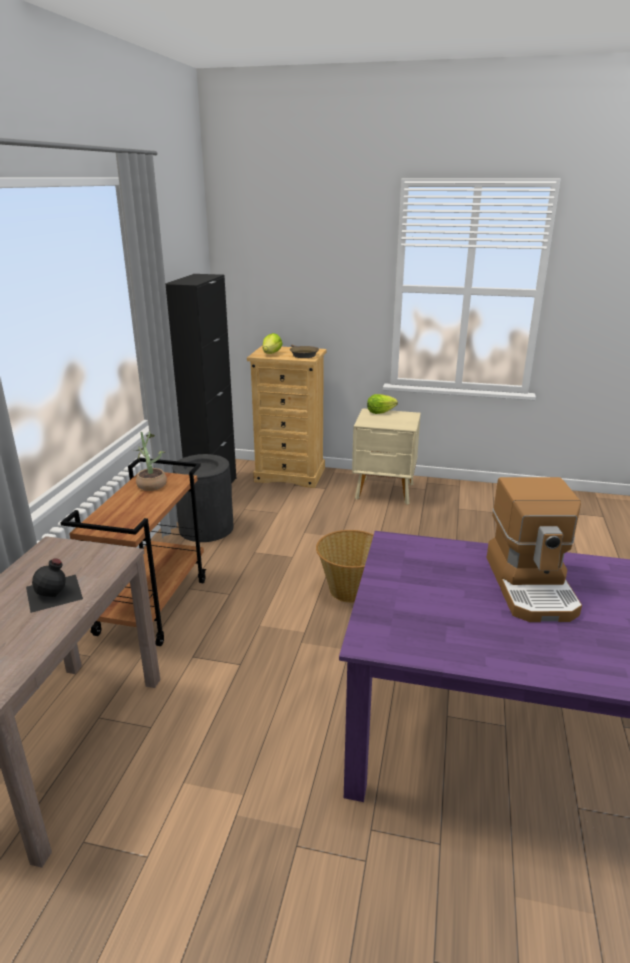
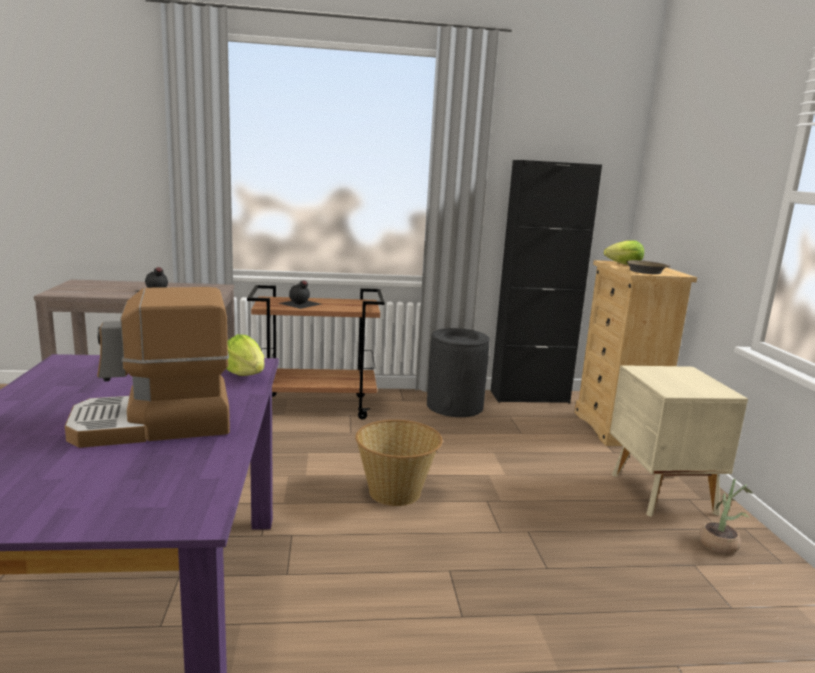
camera: 70 degrees right, 10 degrees down
potted plant [136,432,167,491] -> potted plant moved to [699,479,753,554]
lettuce [367,394,398,414] -> lettuce moved to [226,334,264,376]
none -> black bottle [279,280,321,309]

